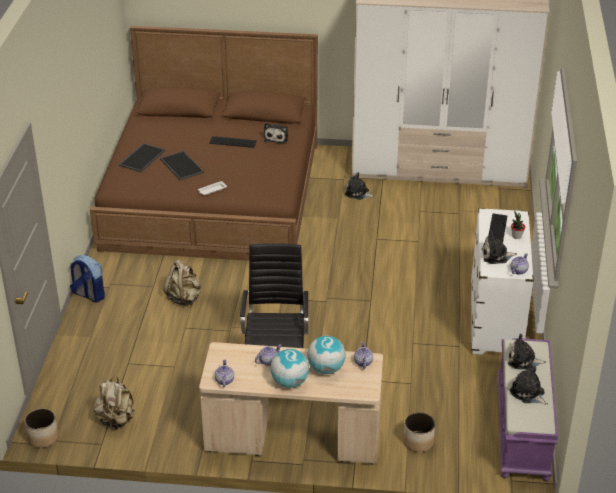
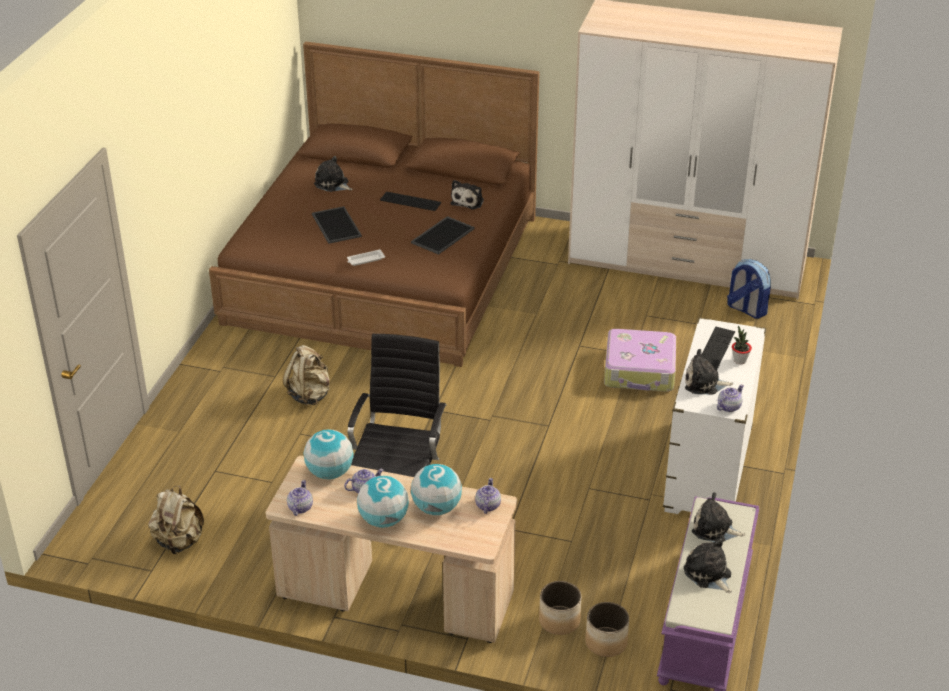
camera: 10 degrees right, 0 degrees up
planter [24,408,59,448] -> planter moved to [585,602,629,657]
backpack [70,255,105,303] -> backpack moved to [727,259,771,319]
tray [119,143,165,172] -> tray moved to [411,216,475,255]
plush toy [345,172,375,200] -> plush toy moved to [314,156,353,192]
none -> globe [304,429,354,479]
none -> suitcase [604,329,676,392]

